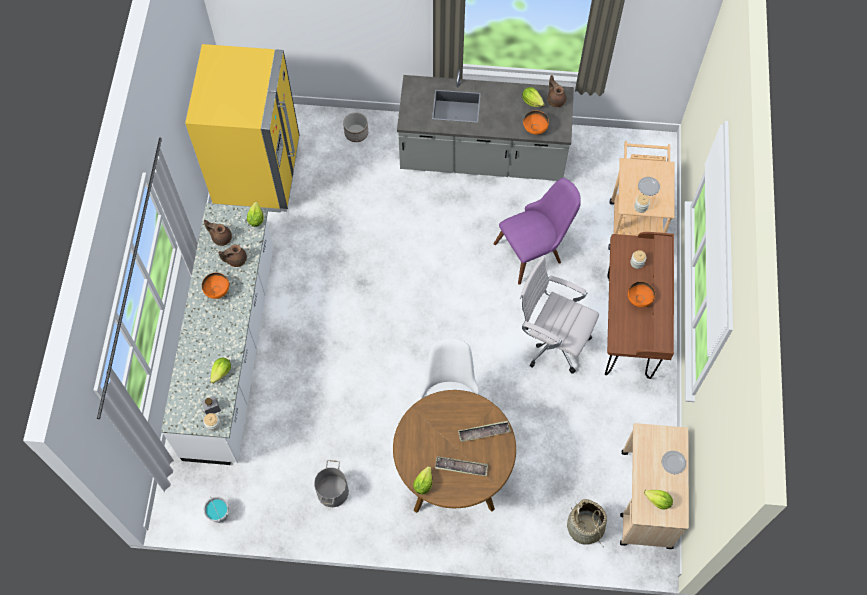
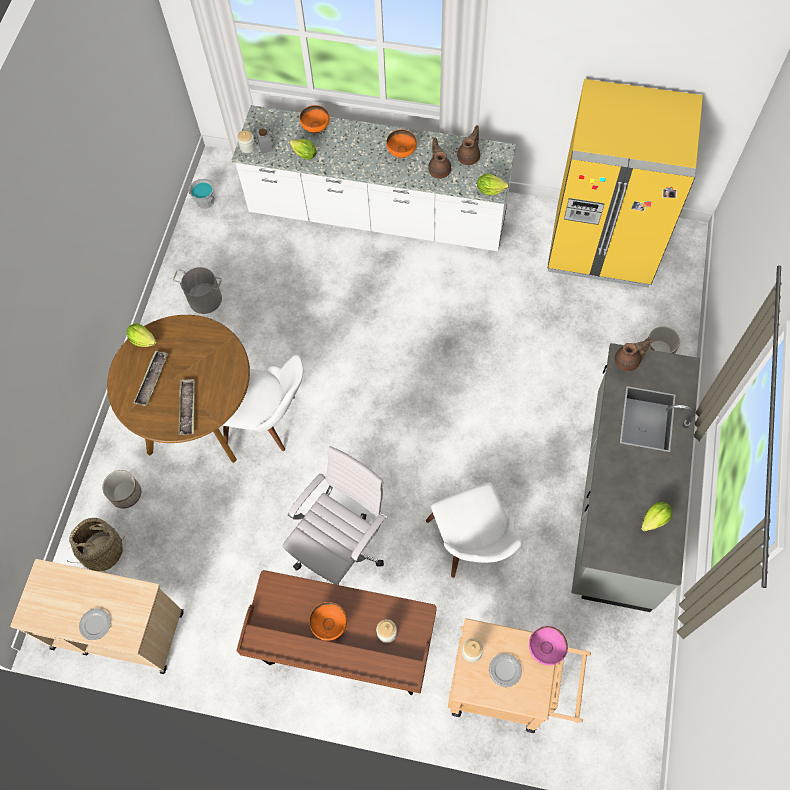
camera: 100 degrees right, 0 degrees up
purple chair [494,178,581,285] -> white chair [426,483,523,578]
orange bowl [523,111,549,135] -> orange bowl moved to [300,105,330,134]
brown teapot [547,75,566,107] -> brown teapot moved to [614,338,651,371]
lettuce [644,490,673,510] -> none
none -> planter [102,470,141,508]
none -> pink bowl [529,626,568,666]

